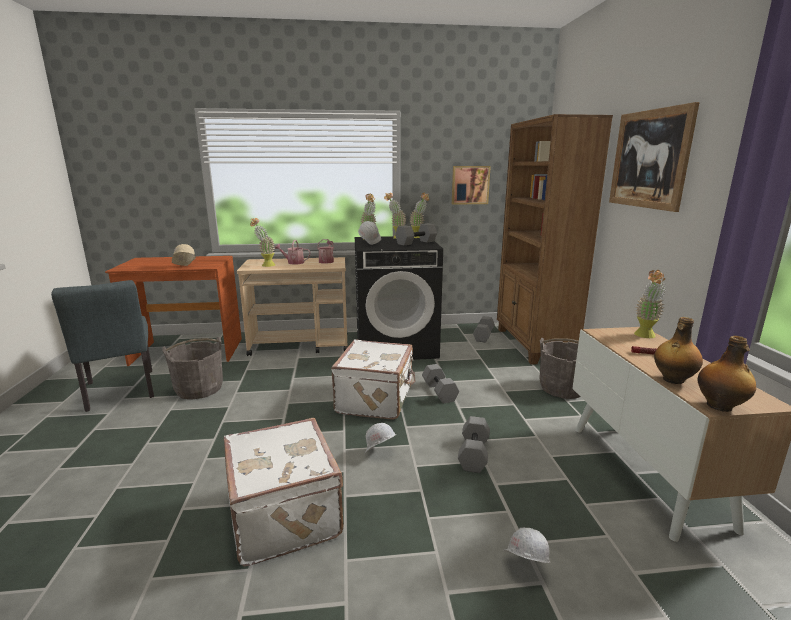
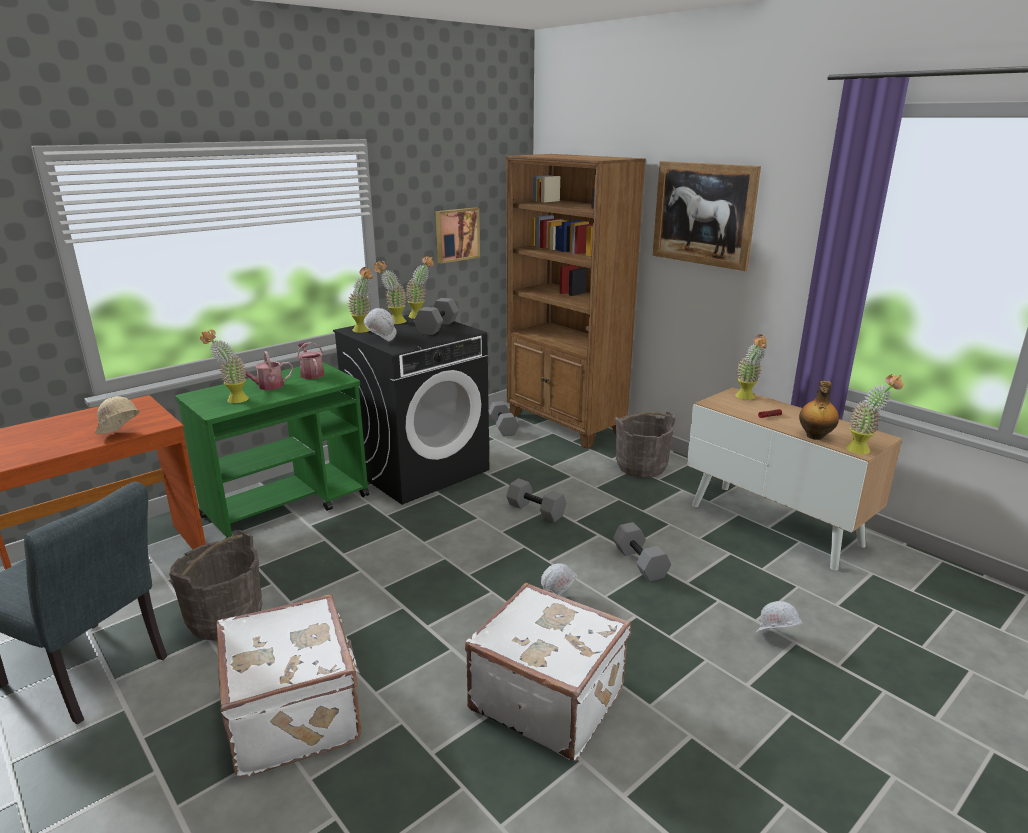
camera: 35 degrees left, 5 degrees up
beige cart [237,257,348,356] -> green cart [175,362,370,541]
white suitcase [331,339,415,420] -> white suitcase moved to [217,594,362,778]
bottle [697,336,756,412] -> potted plant [846,374,903,454]

